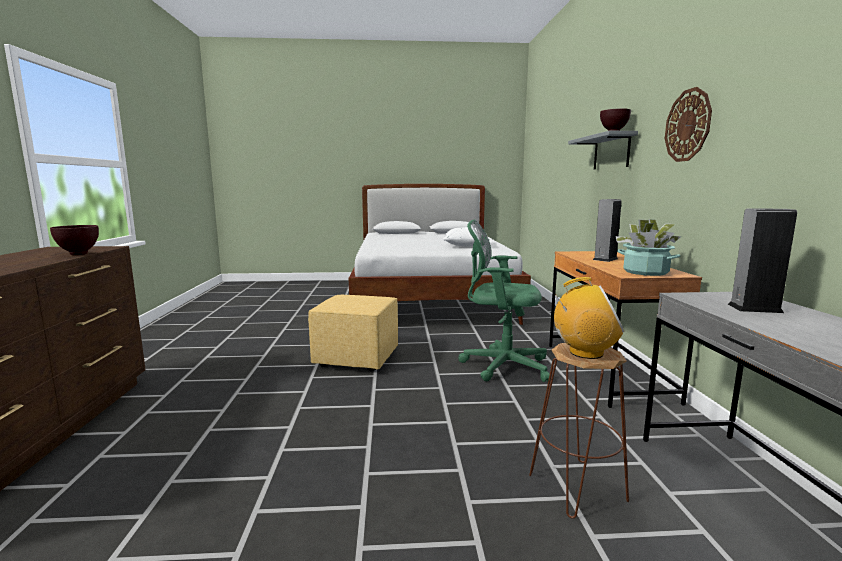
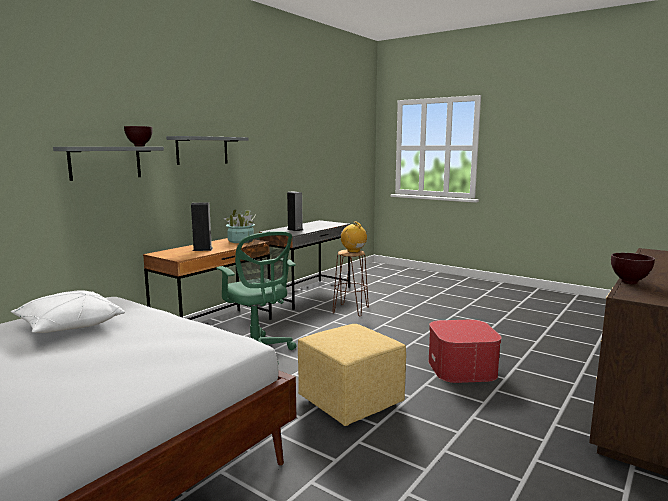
camera: 140 degrees left, 0 degrees up
wall clock [665,87,712,162] -> grey shelf [166,136,248,165]
none -> ottoman [428,320,502,383]

